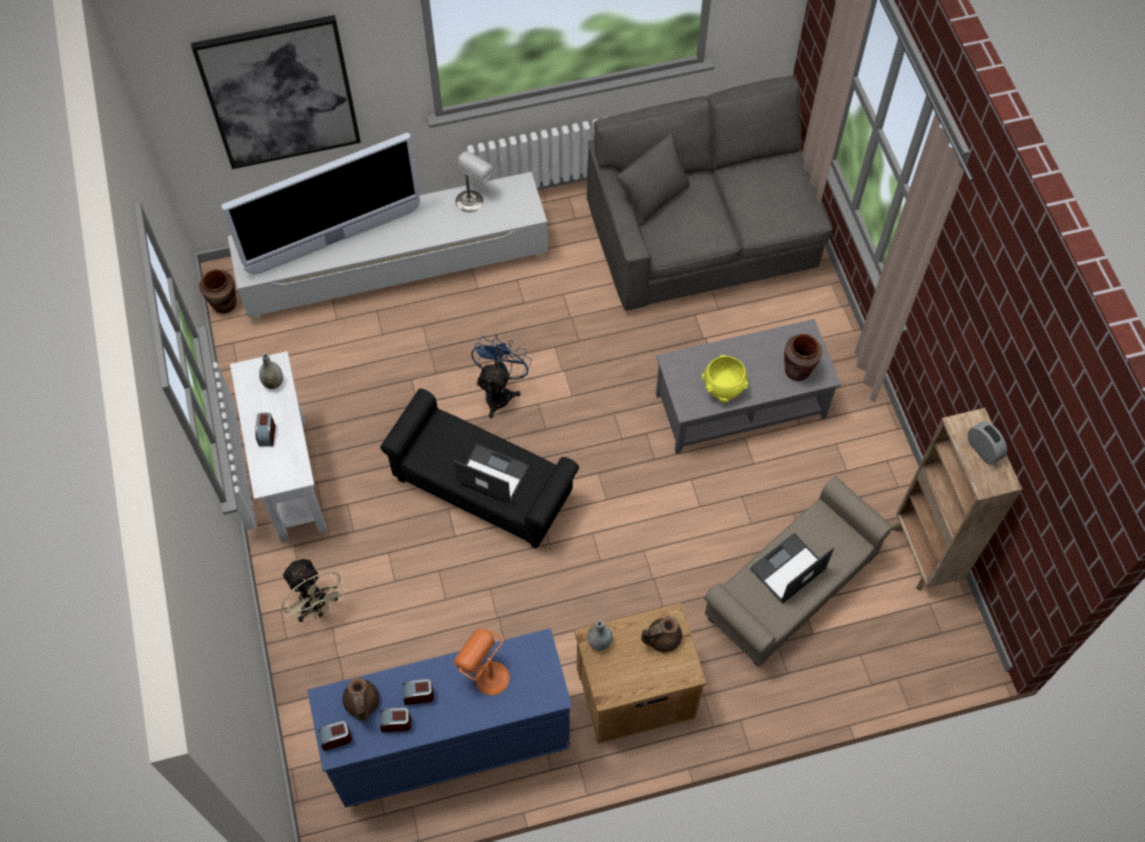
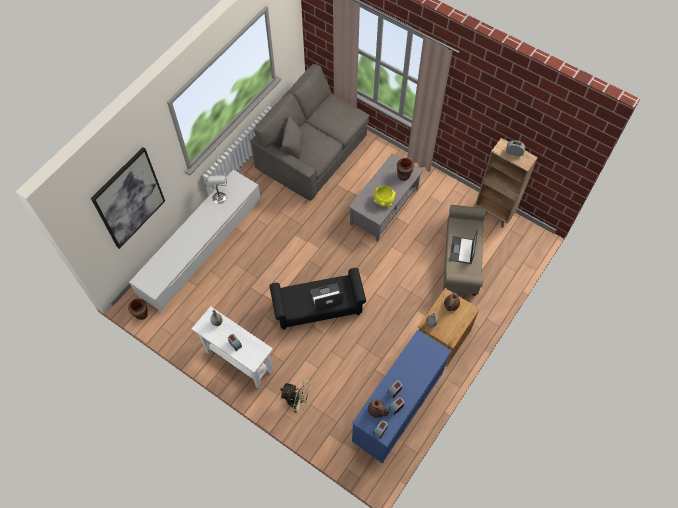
camera: 40 degrees left, 0 degrees up
television [222,133,420,275] -> none
orange table lamp [454,629,510,695] -> none
blue fan [471,335,532,418] -> none

